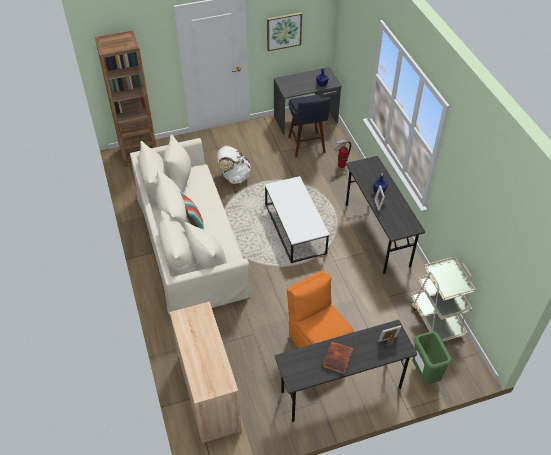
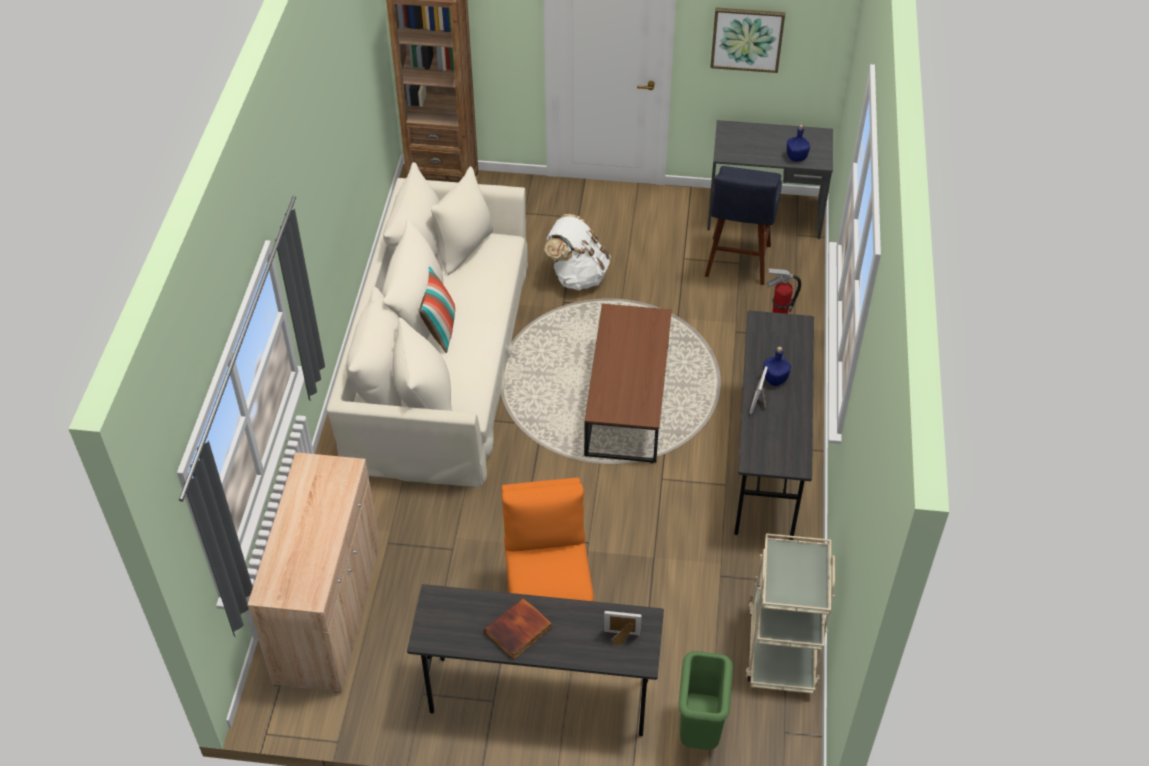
camera: 25 degrees right, 0 degrees up
white coffee table [265,176,330,263] -> brown coffee table [584,304,672,463]

